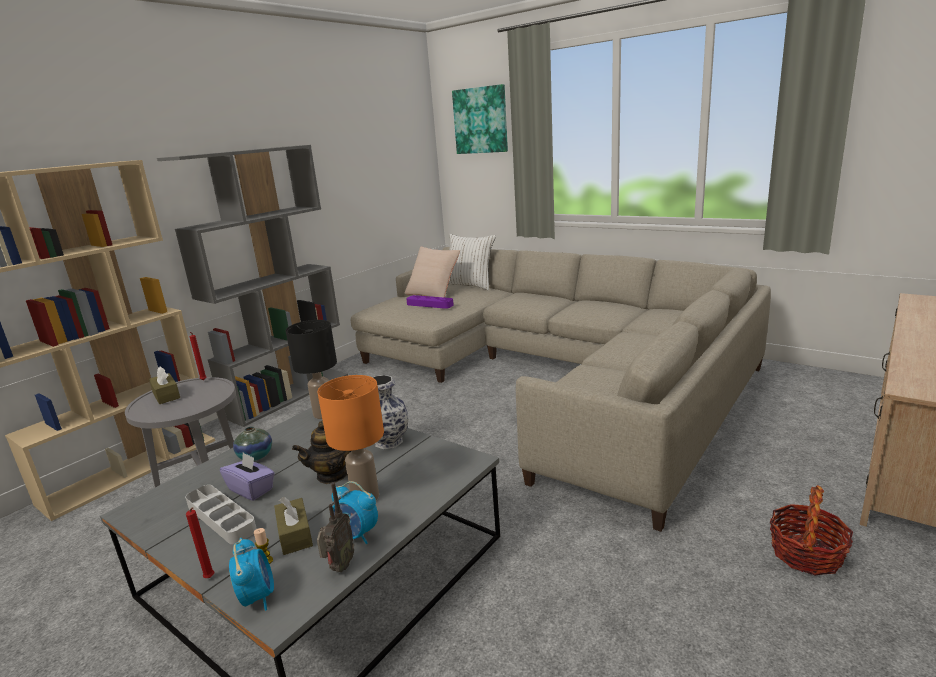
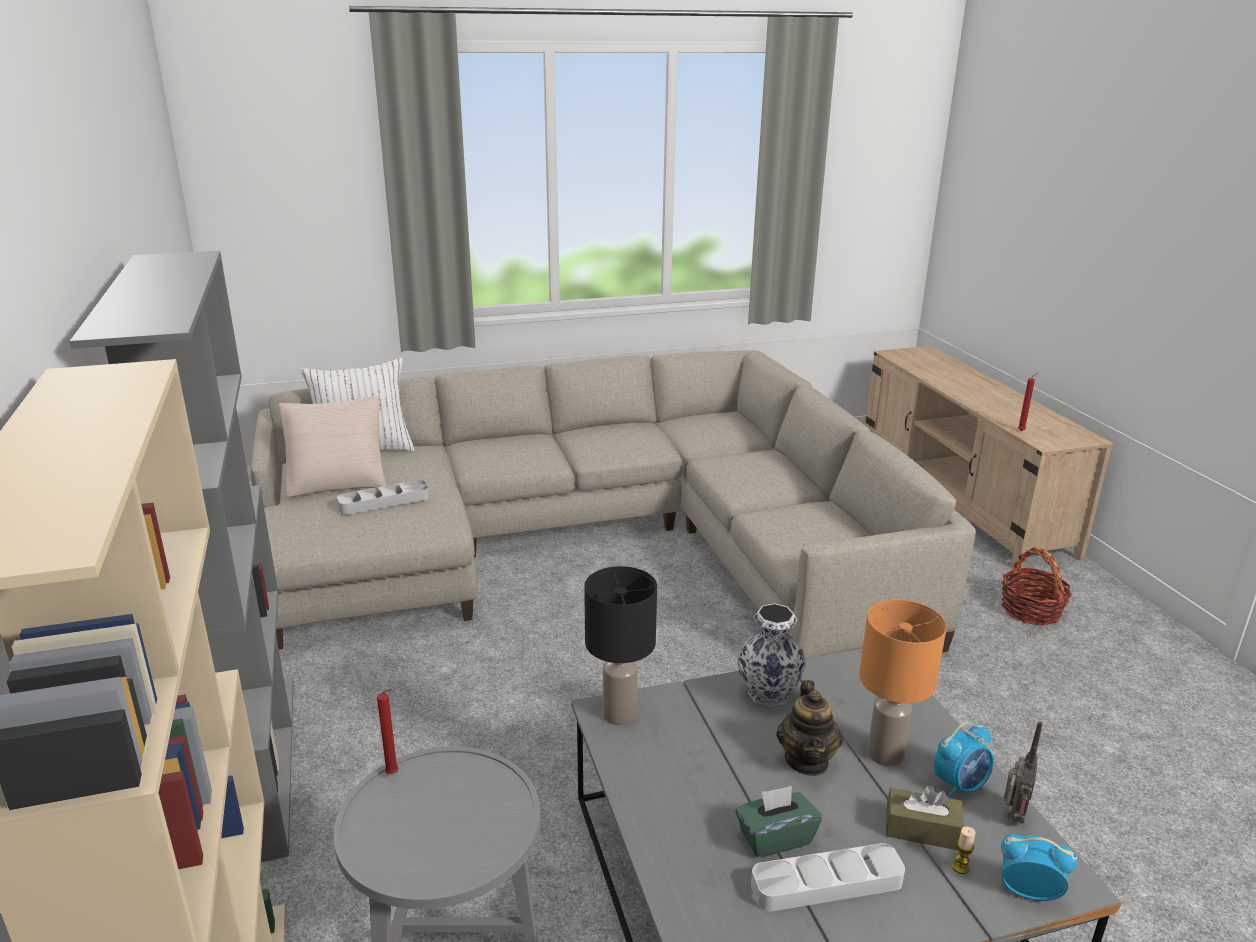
camera: 55 degrees left, 5 degrees up
brown tissue box [149,366,180,404] -> none
red candle [186,507,215,578] -> red candle moved to [1018,373,1038,431]
purple tissue box [220,452,275,501] -> green tissue box [736,786,822,858]
vase [233,426,272,461] -> none
radio [317,482,354,572] -> radio turned 60 degrees clockwise [1004,721,1043,824]
purple tray [406,295,454,309] -> grey tray [337,480,429,515]
picture [452,84,508,154] -> none

